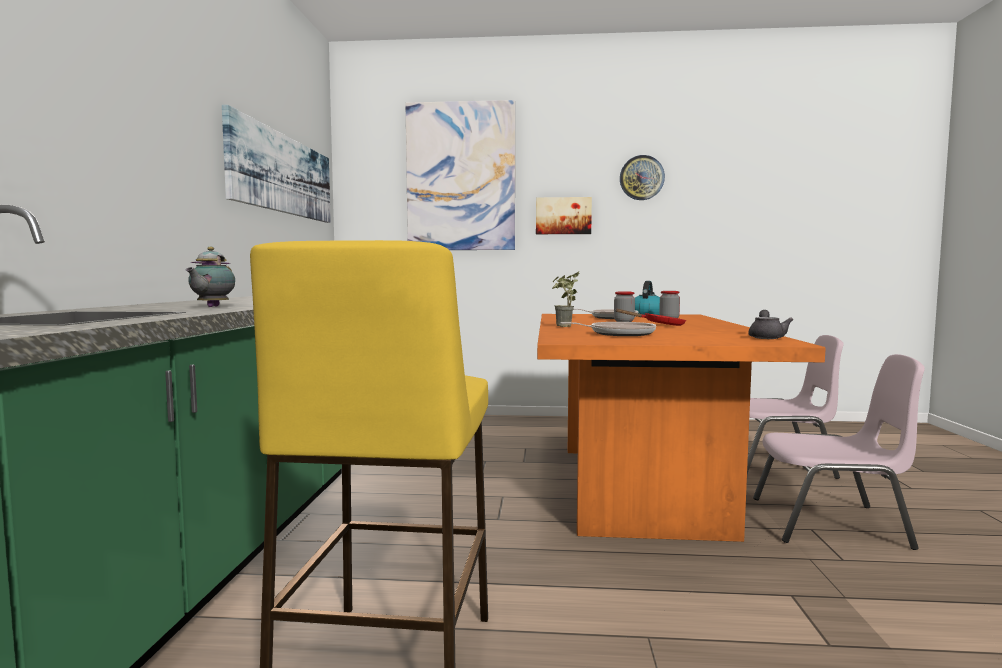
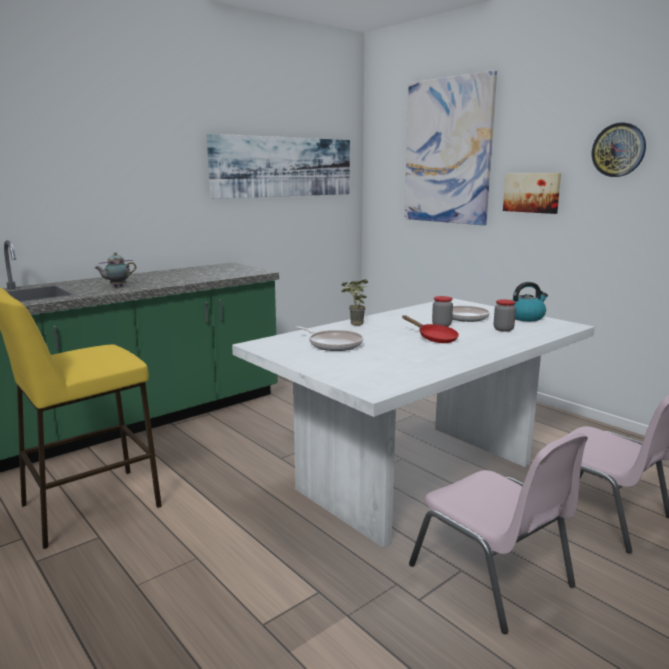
camera: 45 degrees right, 10 degrees up
orange dining table [537,314,826,542] -> white dining table [232,298,595,548]
grey teapot [748,310,793,339] -> none

